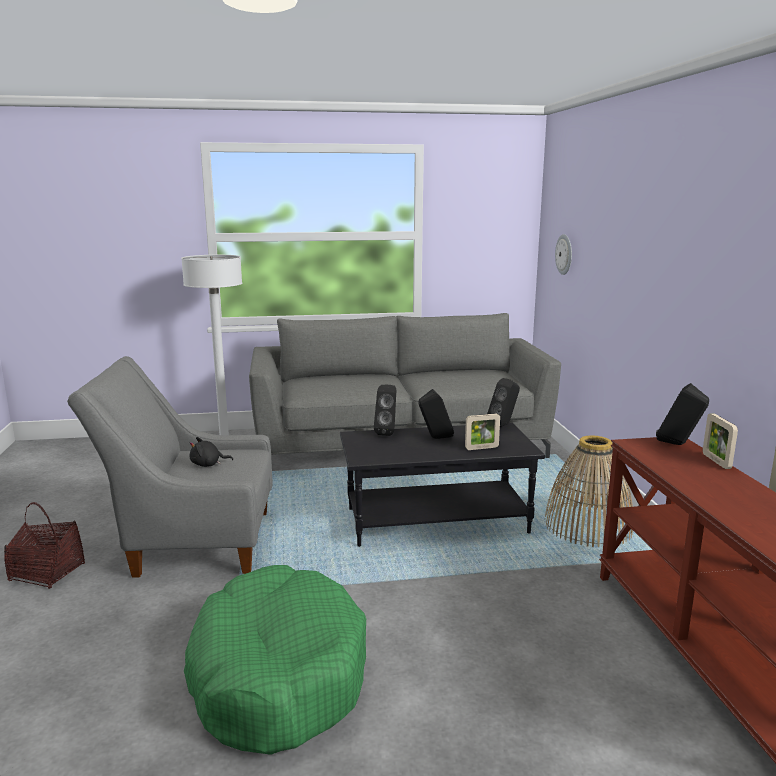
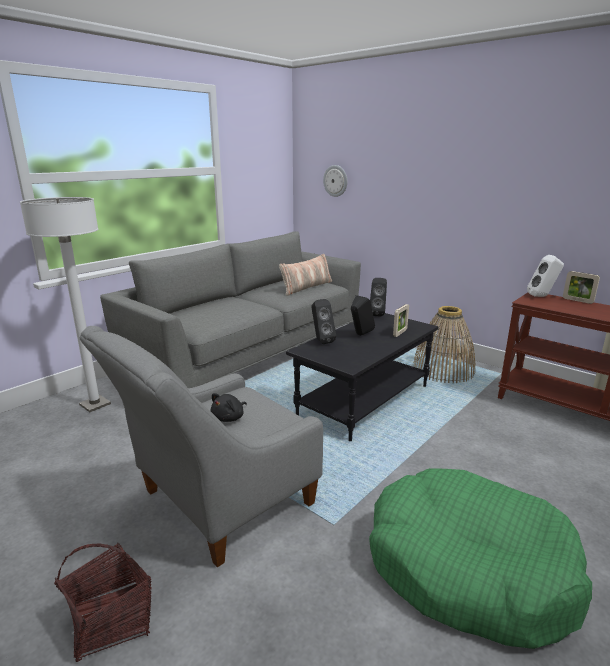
camera: 40 degrees left, 5 degrees up
black speaker [656,383,709,445] -> white speaker [527,255,564,297]
none -> pillow [279,254,332,296]

